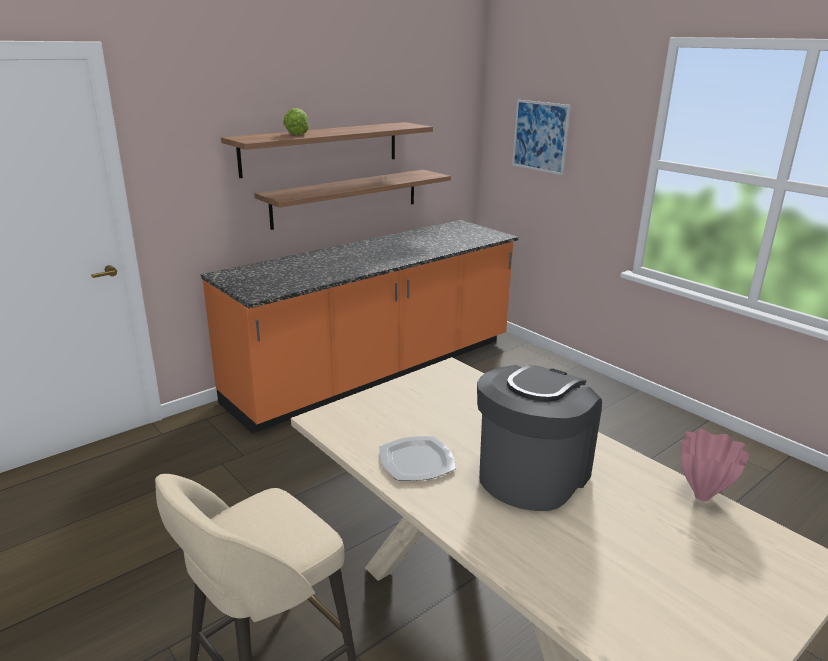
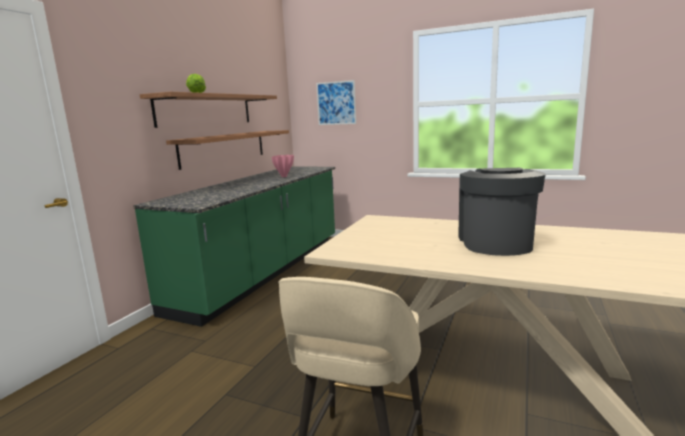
camera: 25 degrees left, 10 degrees down
orange counter [201,220,519,434] -> green counter [133,166,335,327]
plate [379,436,456,481] -> none
pink vase [681,429,750,501] -> pink vase moved to [271,155,294,177]

